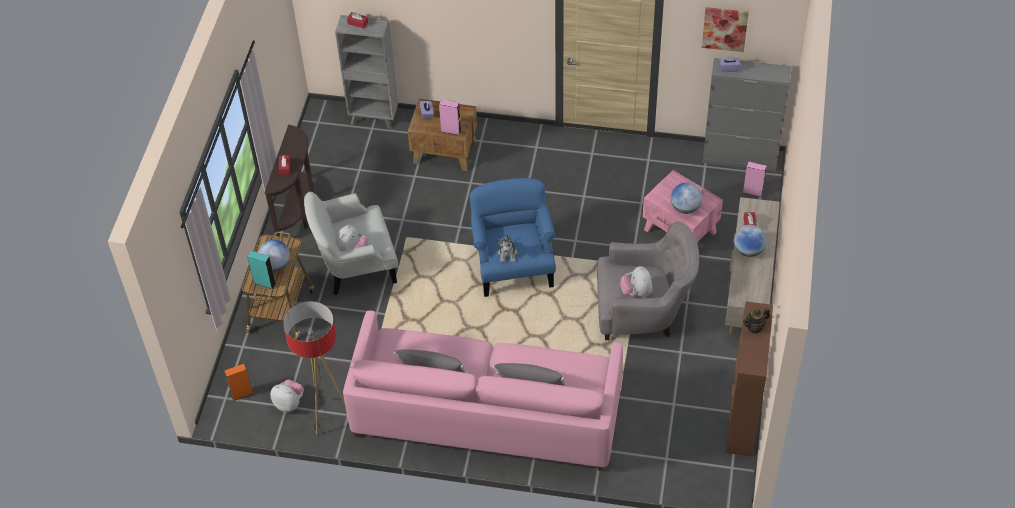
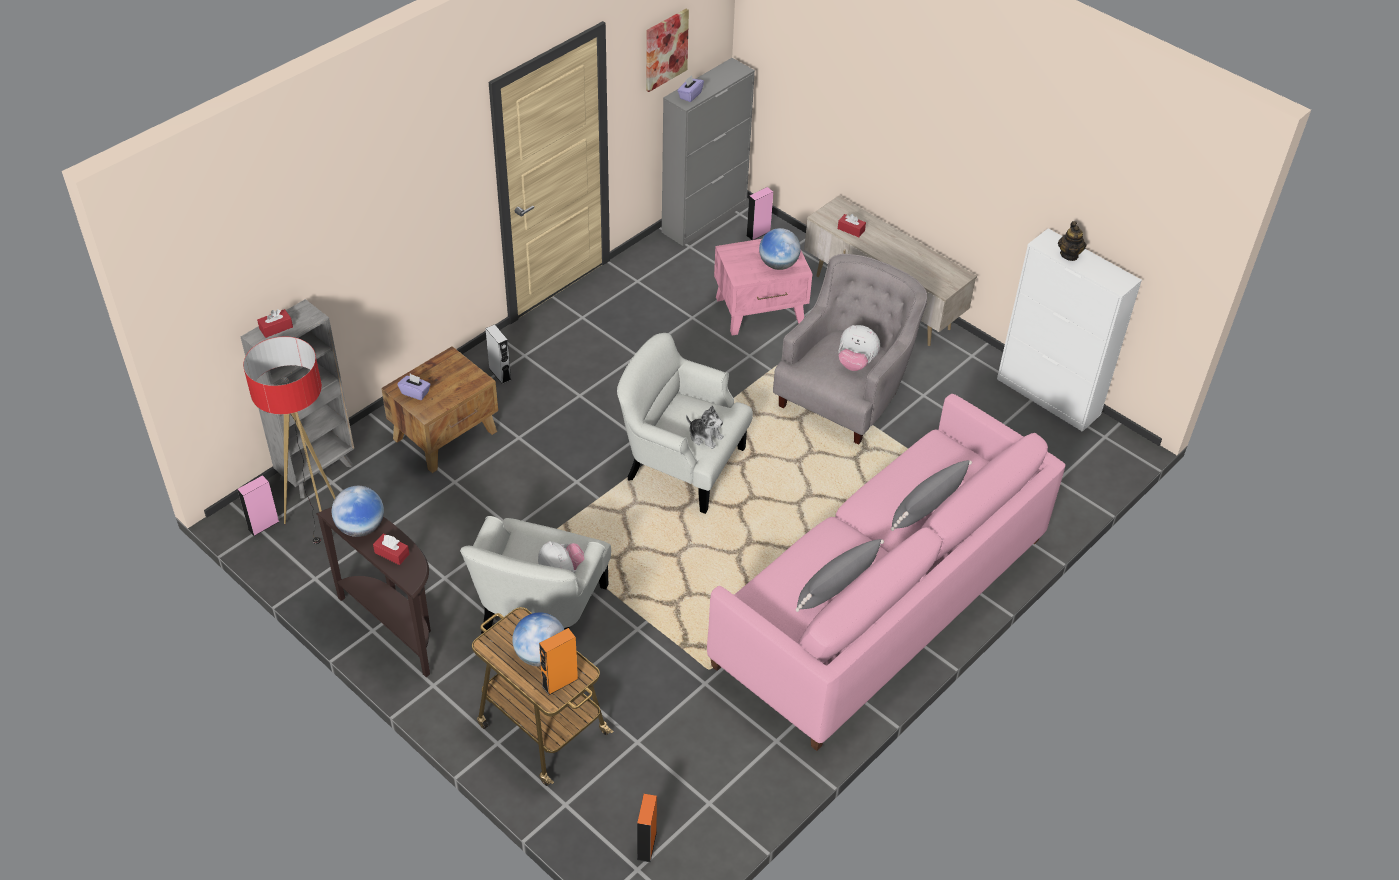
camera: 60 degrees left, 5 degrees down
turquoise speaker [247,251,276,289] -> orange speaker [539,628,578,695]
plush toy [270,379,304,412] -> none
floor lamp [283,301,345,435] -> floor lamp moved to [243,336,336,544]
pink speaker [439,99,461,135] -> pink speaker moved to [237,475,280,536]
blue armchair [470,178,556,297] -> white armchair [617,333,753,514]
brown cabinet [726,302,773,457] -> white cabinet [997,228,1142,432]
globe [734,225,766,257] -> globe moved to [332,486,384,537]
none -> grey speaker [485,324,511,384]

